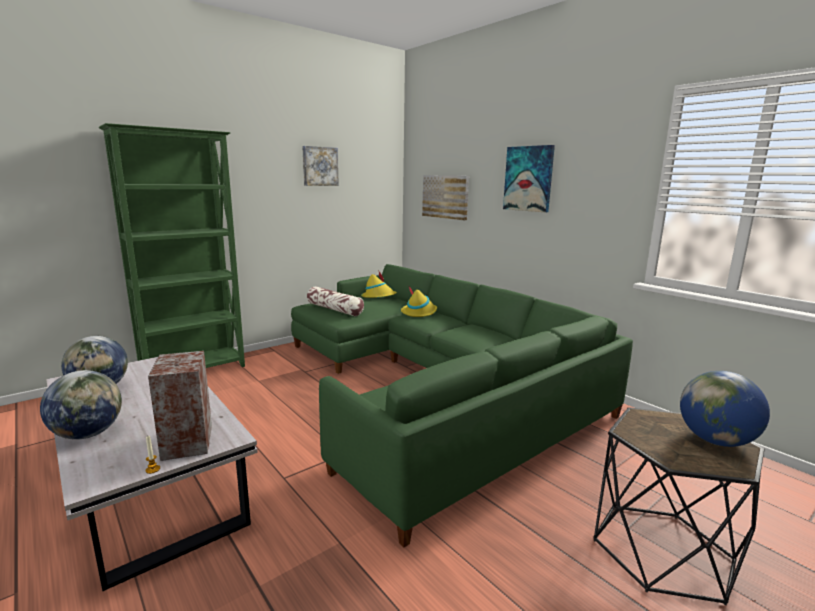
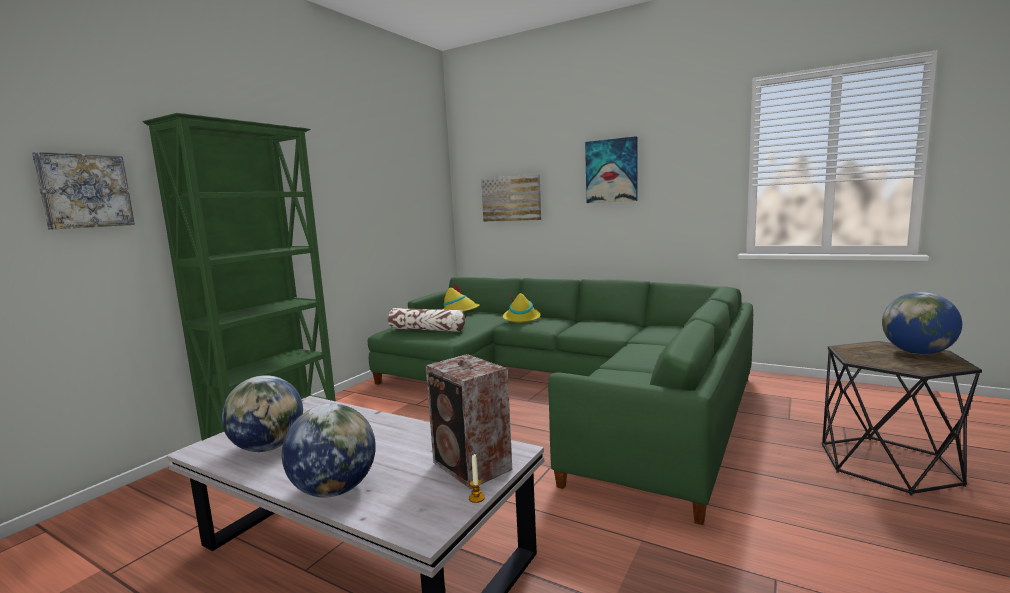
camera: 20 degrees left, 5 degrees down
picture [302,146,339,186] -> picture moved to [32,152,135,230]

